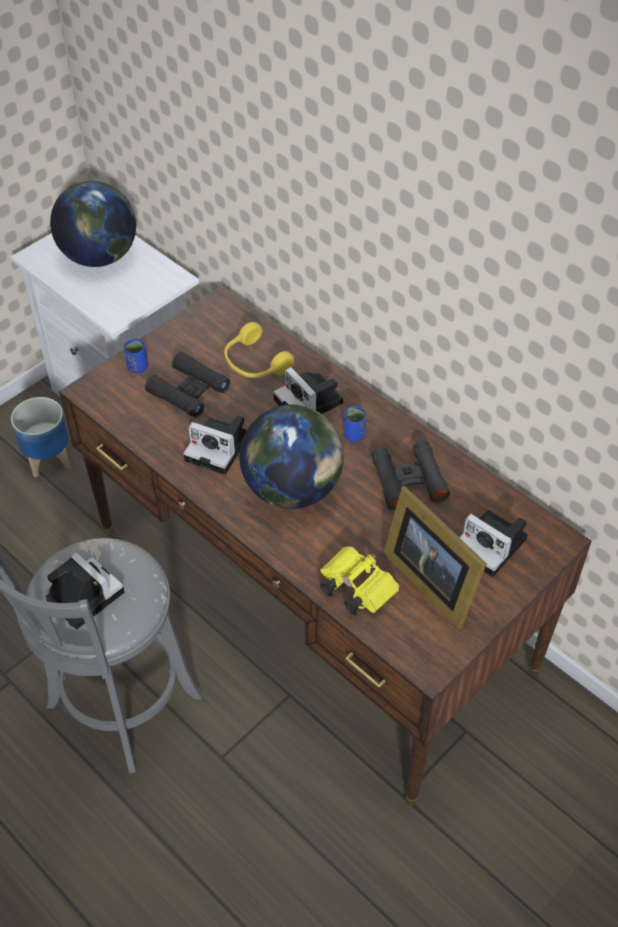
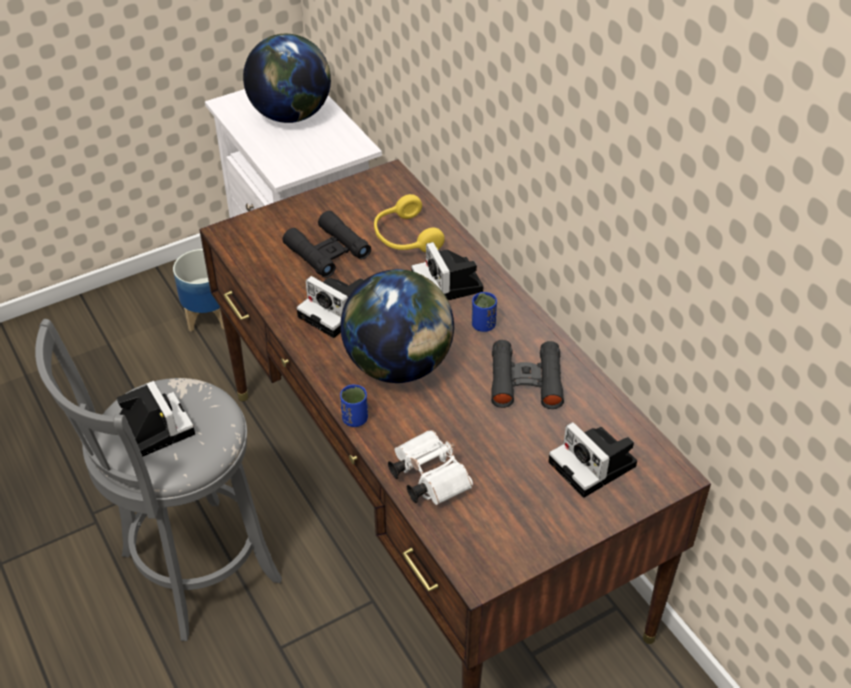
camera: 15 degrees right, 5 degrees down
blue cup [124,339,148,373] -> blue cup moved to [340,384,368,427]
yellow binoculars [320,546,399,615] -> white binoculars [388,430,473,505]
picture frame [383,486,487,629] -> none

